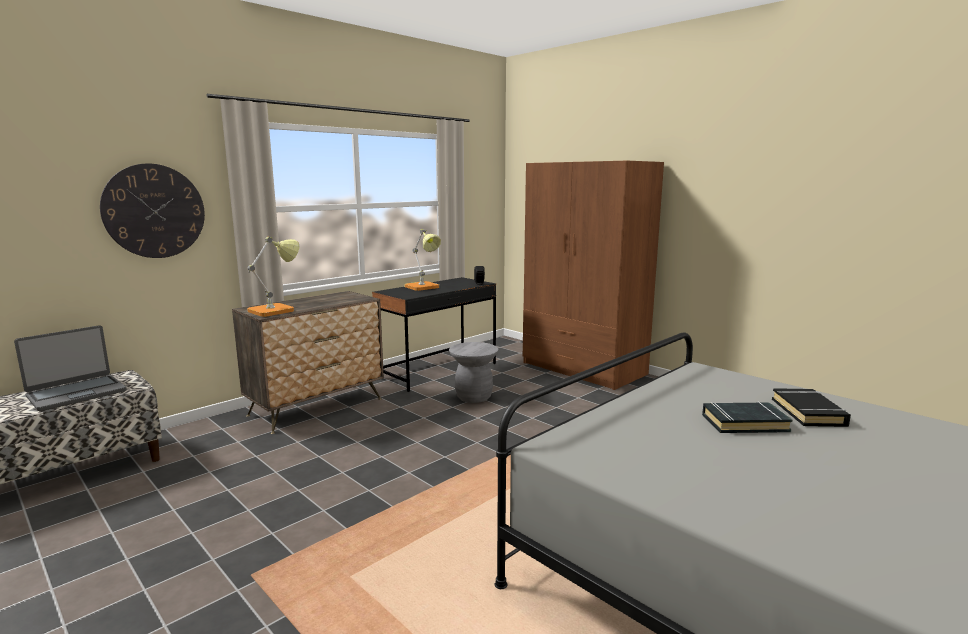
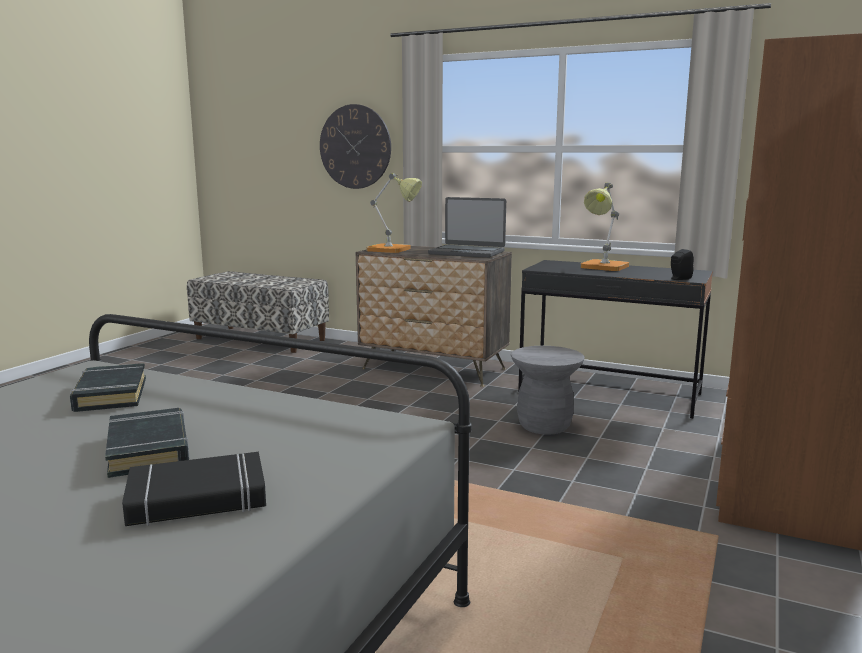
camera: 70 degrees right, 0 degrees up
laptop [14,325,127,411] -> laptop moved to [428,197,506,258]
none -> black book [70,363,146,412]

